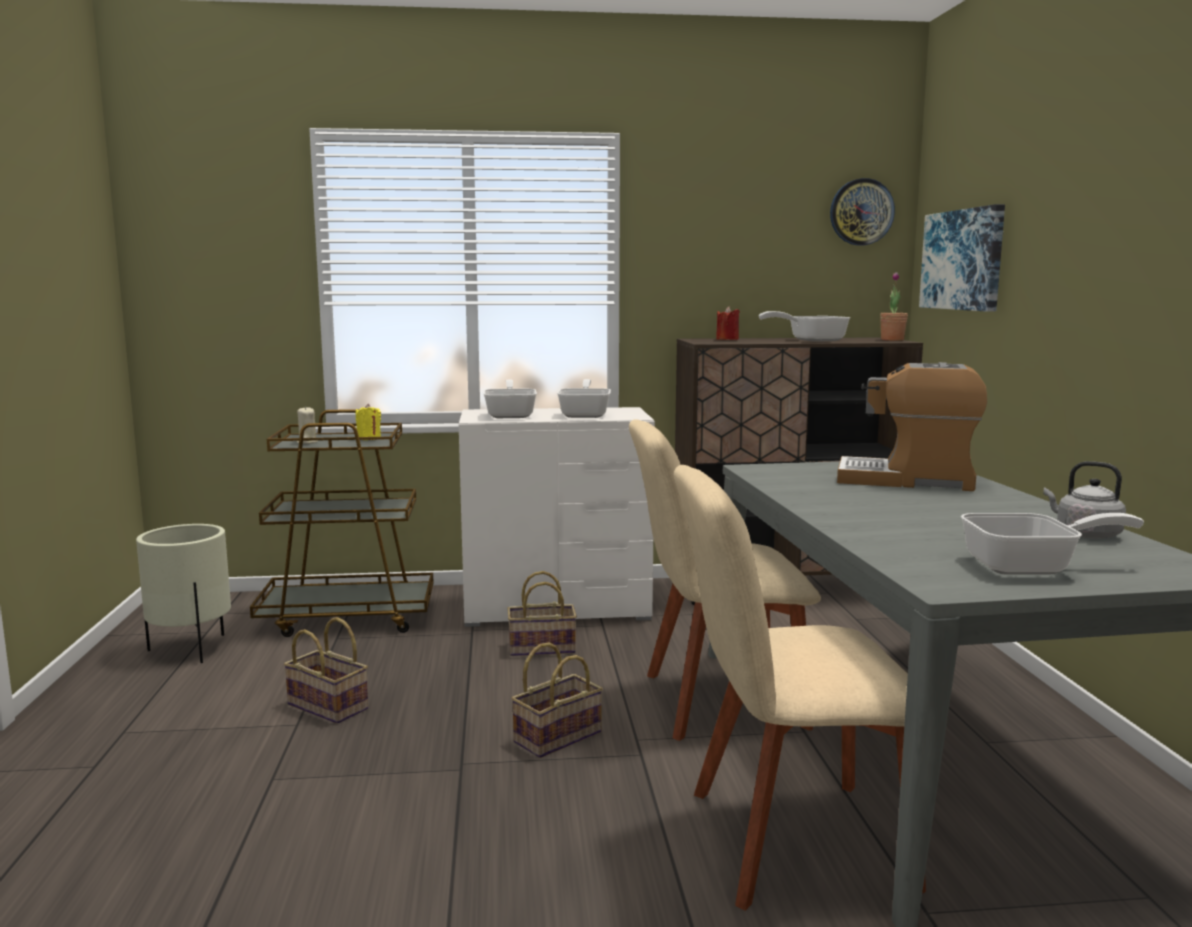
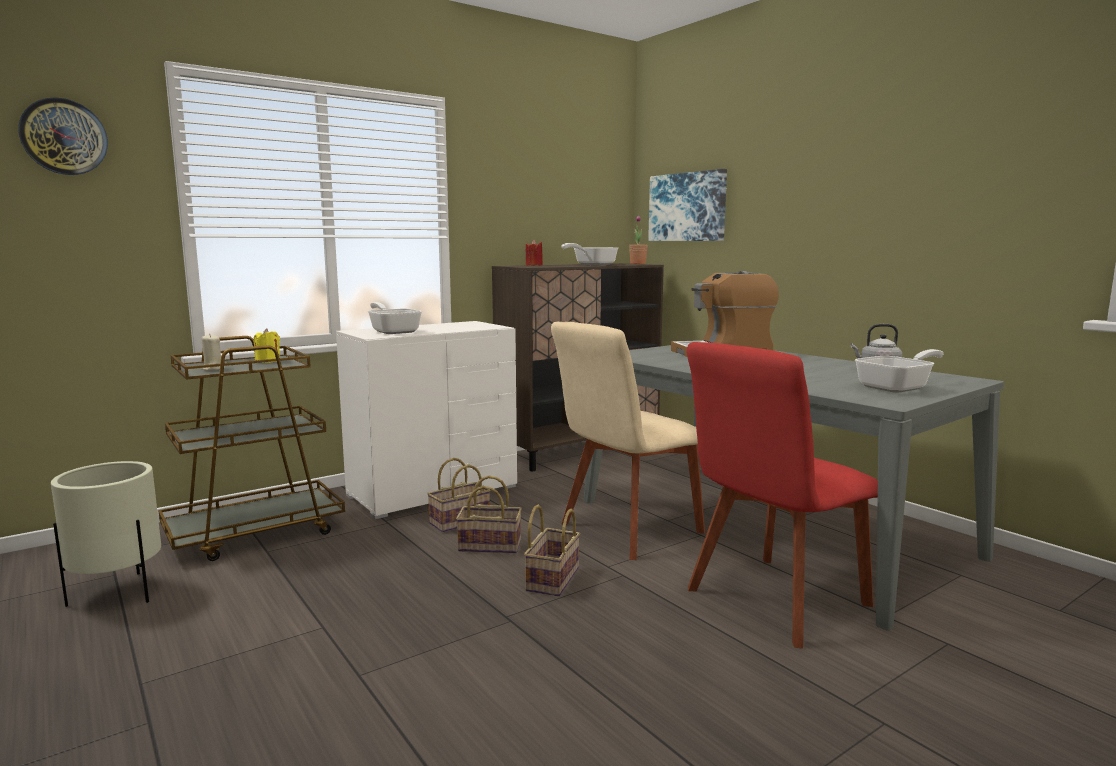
camera: 30 degrees left, 0 degrees up
basket [284,617,368,724] -> basket moved to [456,476,522,553]
frying pan [557,379,611,418] -> none
beige chair [674,465,926,911] -> red chair [687,342,878,649]
wall clock [830,178,895,245] -> wall clock moved to [19,97,108,175]

